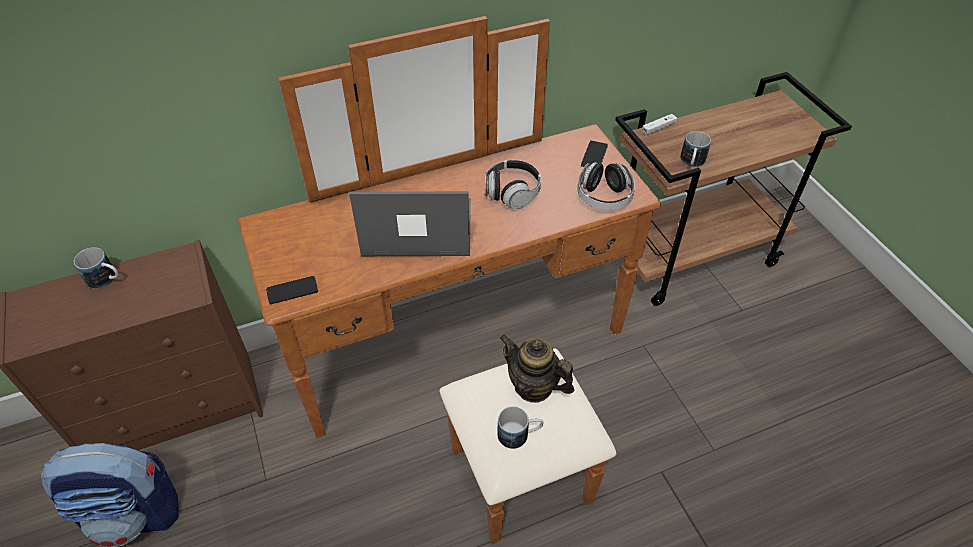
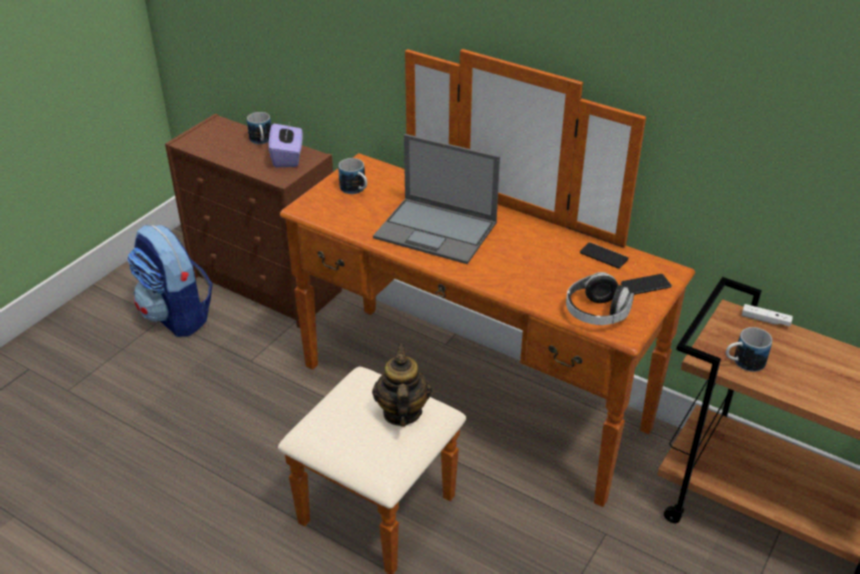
camera: 55 degrees right, 10 degrees down
phone [266,276,318,304] -> phone moved to [580,242,628,269]
laptop [349,191,471,256] -> laptop turned 150 degrees clockwise [373,134,500,264]
headphones [485,160,541,209] -> none
mug [497,406,543,449] -> mug moved to [338,158,367,194]
none -> purple tissue box [269,120,303,167]

